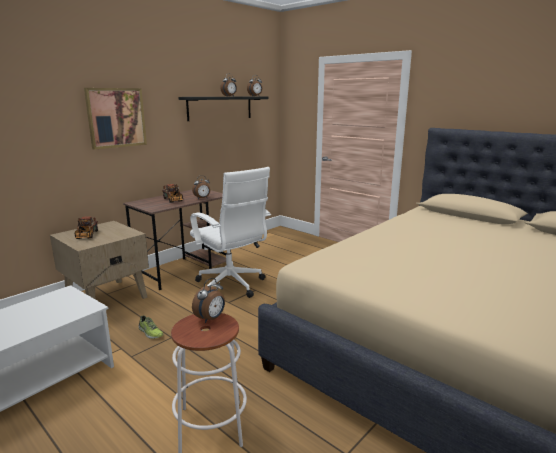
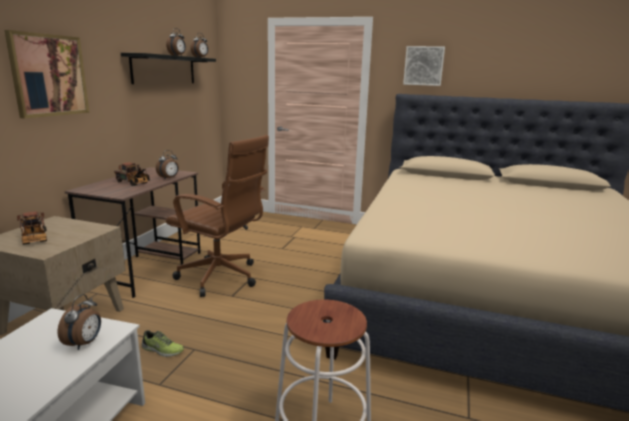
camera: 25 degrees left, 0 degrees up
white office chair [190,167,271,298] -> brown office chair [166,135,269,297]
alarm clock [192,278,225,323] -> alarm clock moved to [57,294,101,350]
none -> picture [403,46,445,86]

